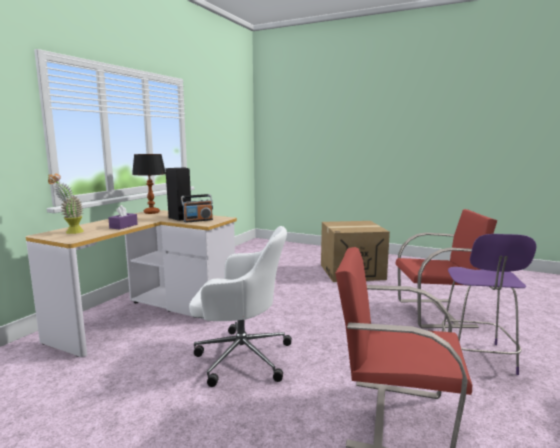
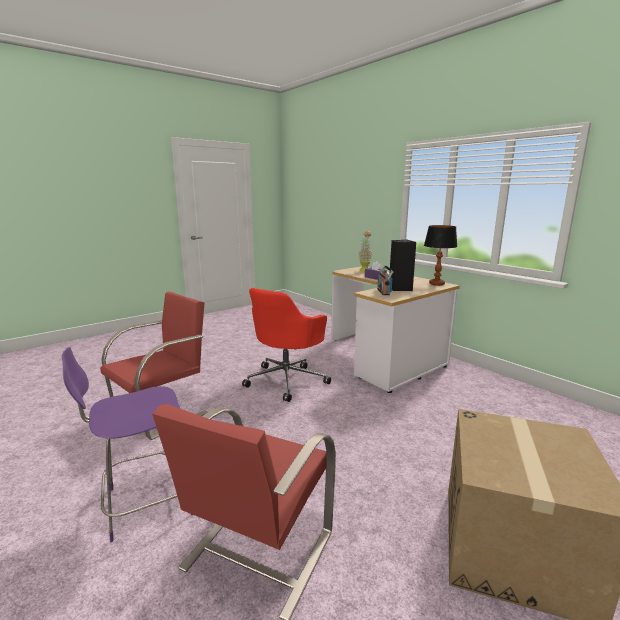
camera: 115 degrees right, 5 degrees up
white office chair [189,226,292,387] -> red office chair [242,288,331,402]
purple chair [442,234,536,375] -> purple chair turned 60 degrees counterclockwise [62,347,192,542]

